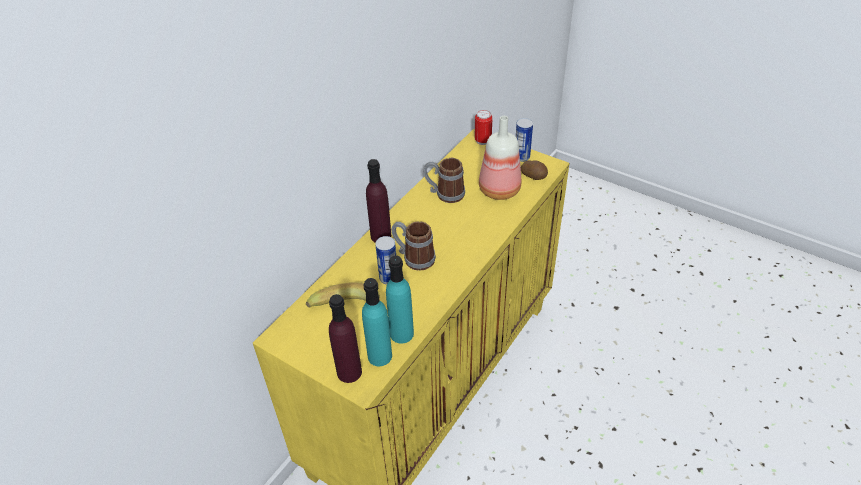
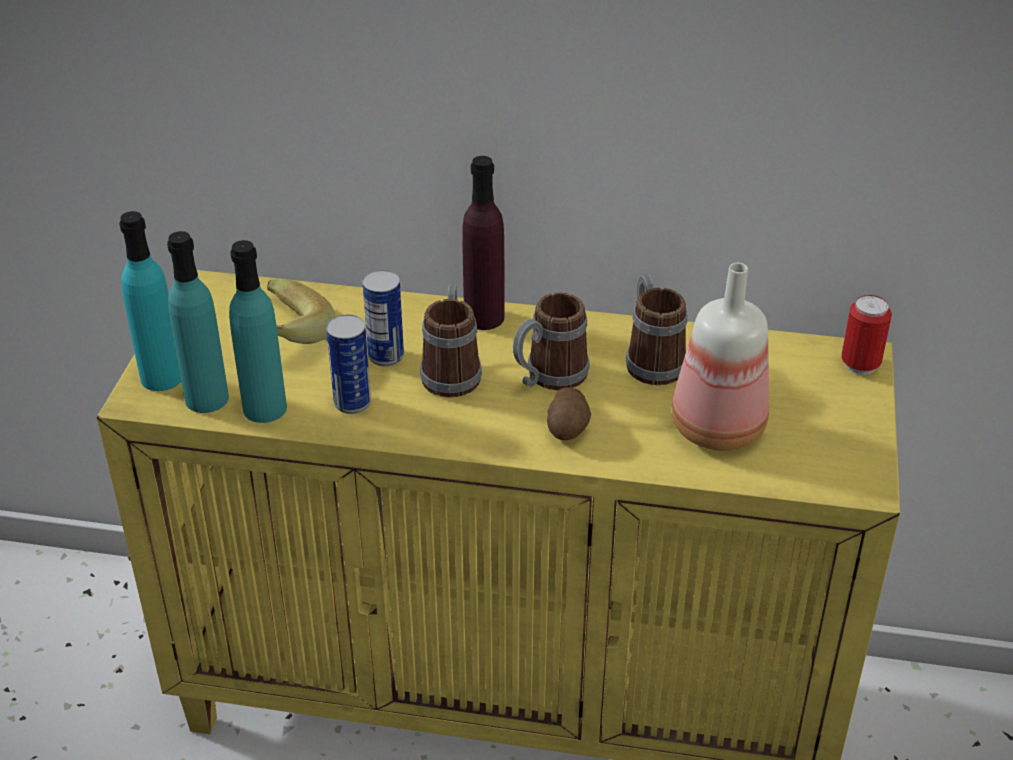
camera: 65 degrees right, 5 degrees down
purple bottle [329,294,362,383] -> turquoise bottle [119,211,181,391]
can [516,118,533,162] -> can moved to [326,315,371,414]
potato [521,160,548,180] -> potato moved to [547,388,591,440]
none -> mug [513,292,590,390]

